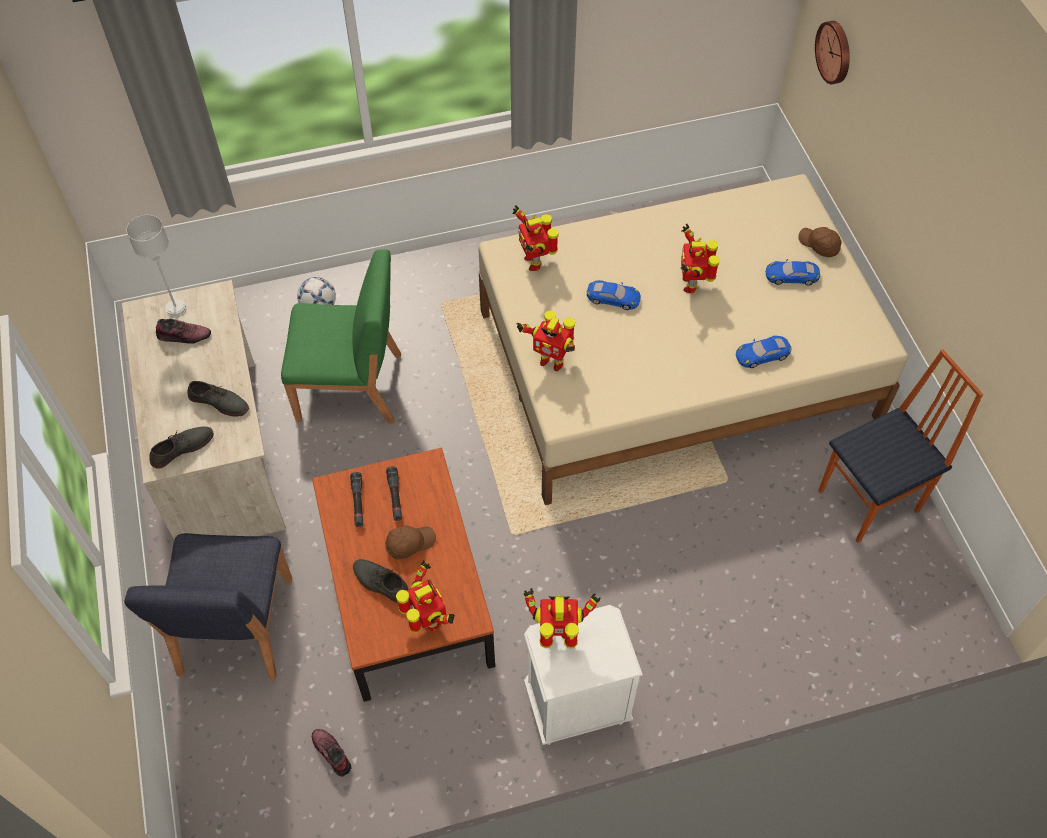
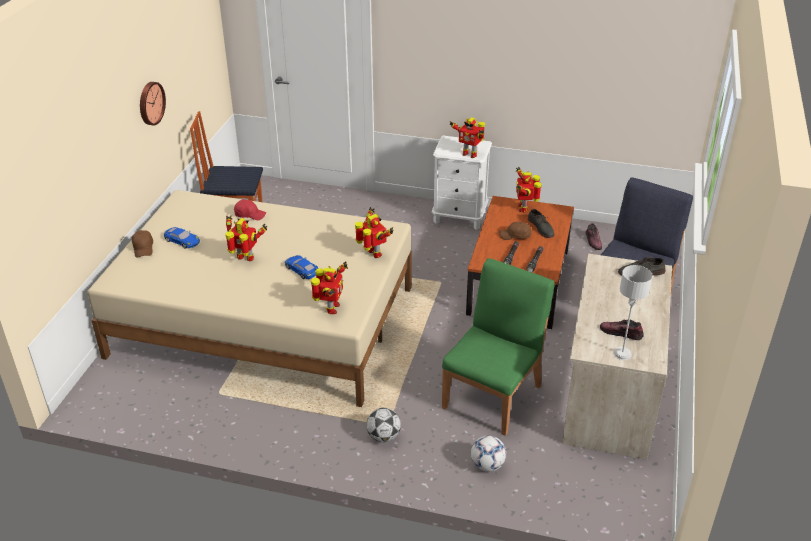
camera: 150 degrees left, 20 degrees down
grey shoe [187,381,249,417] -> none
green chair [281,249,401,424] -> green chair turned 90 degrees clockwise [442,258,555,436]
toy robot [681,224,720,293] -> toy robot turned 105 degrees counterclockwise [225,215,267,261]
blue toy car [736,336,792,368] -> red cap [234,199,266,220]
wall clock [815,21,850,84] -> wall clock moved to [140,82,166,125]
none -> football [366,408,401,442]

